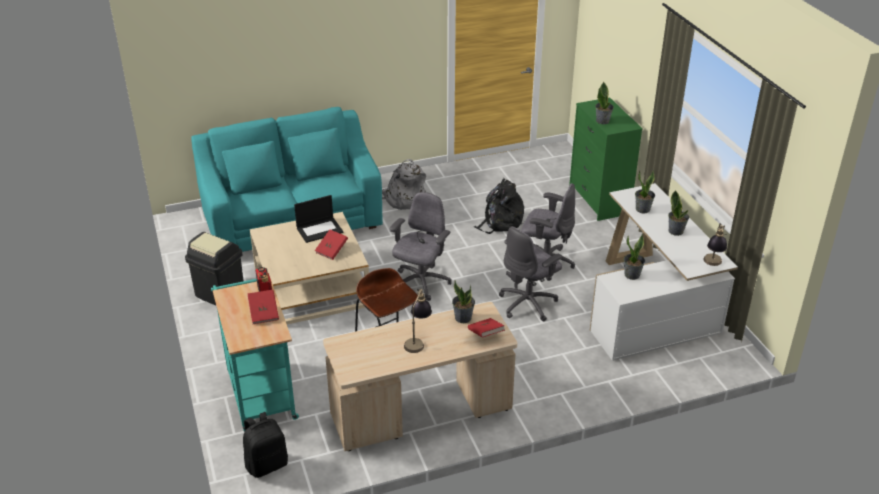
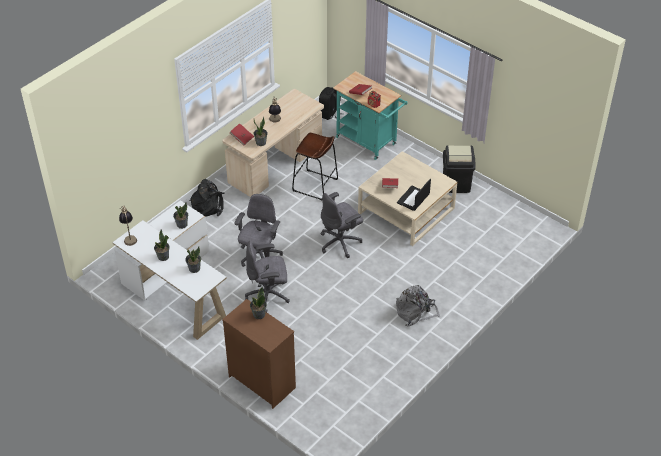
camera: 150 degrees right, 10 degrees up
turquoise sofa [191,107,383,252] -> none
grey office chair [390,192,452,301] -> grey office chair turned 60 degrees clockwise [321,192,363,258]
black backpack [474,178,524,234] -> black backpack moved to [189,179,224,216]
green dresser [569,98,643,221] -> brown dresser [222,299,296,409]

